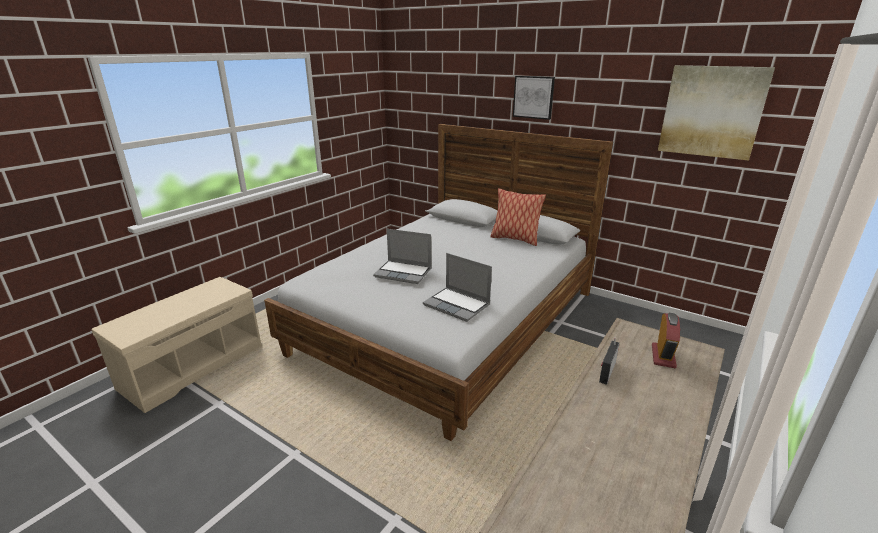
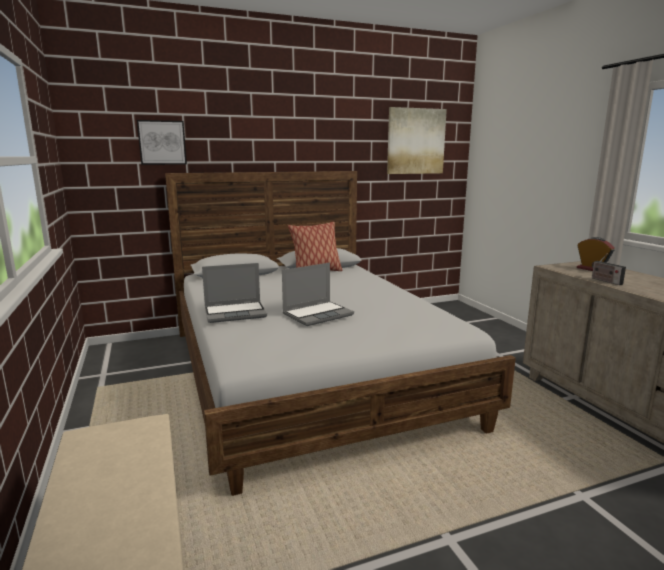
camera: 55 degrees left, 10 degrees down
laptop [423,253,492,322] -> laptop moved to [202,263,267,323]
picture [513,76,555,120] -> picture moved to [137,120,187,165]

